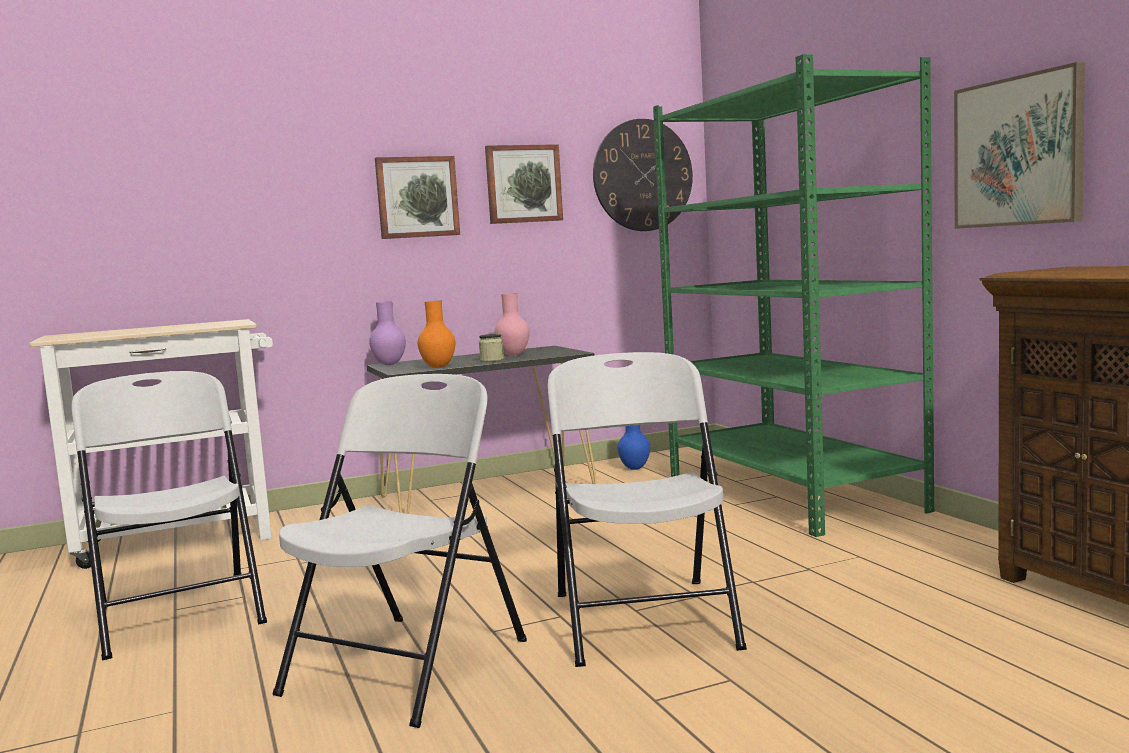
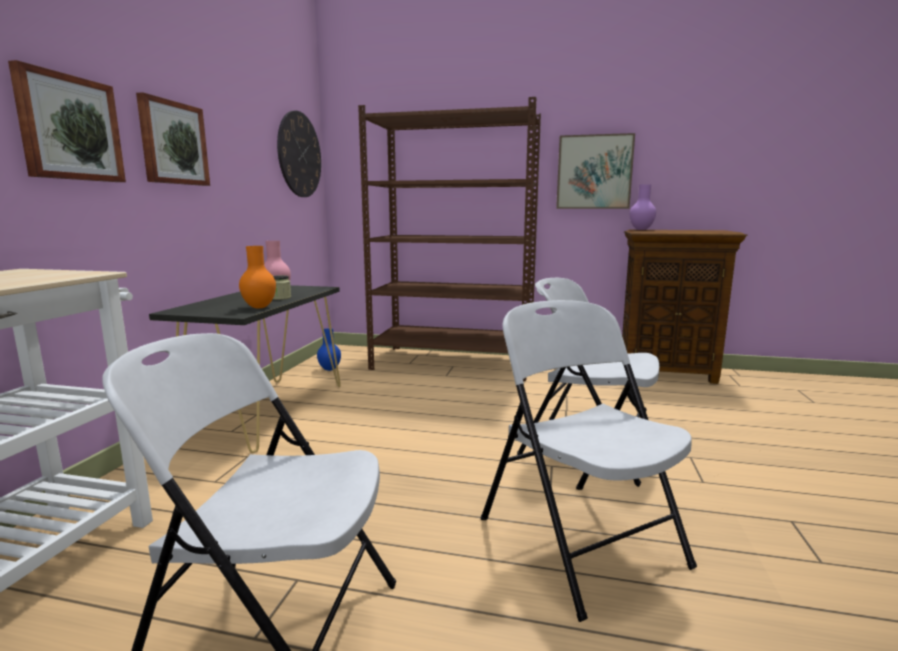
camera: 55 degrees left, 5 degrees up
purple vase [369,301,406,365] -> purple vase moved to [630,184,656,230]
picture [485,144,563,224] -> picture moved to [8,60,126,182]
green bookcase [653,54,934,537] -> brown bookcase [358,97,541,381]

